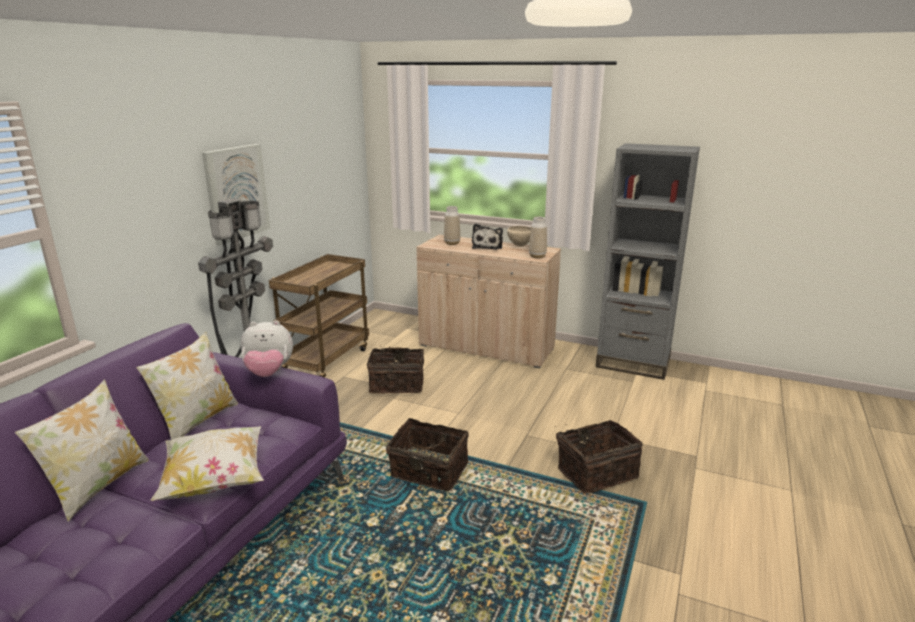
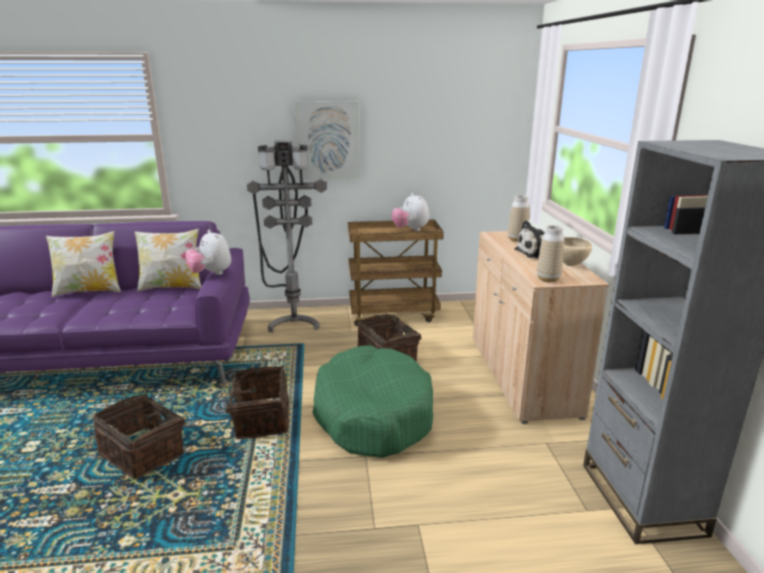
camera: 60 degrees right, 0 degrees up
pillow [151,426,264,501] -> none
basket [555,420,643,494] -> basket moved to [93,394,185,479]
none -> green dog bed [312,346,433,458]
none -> plush toy [392,193,429,231]

